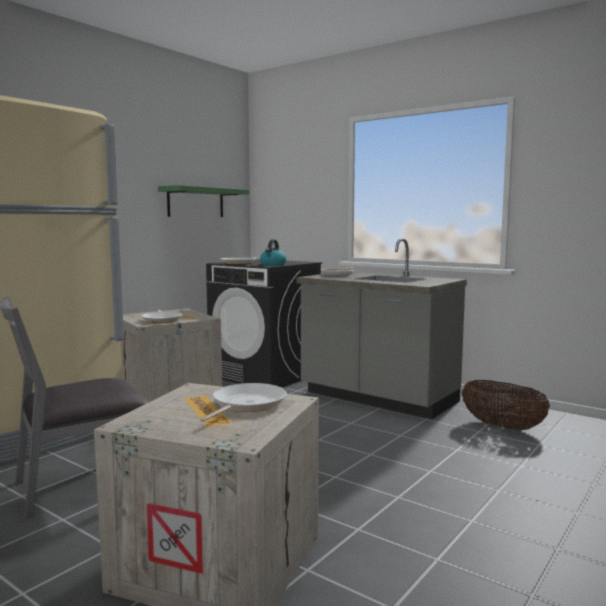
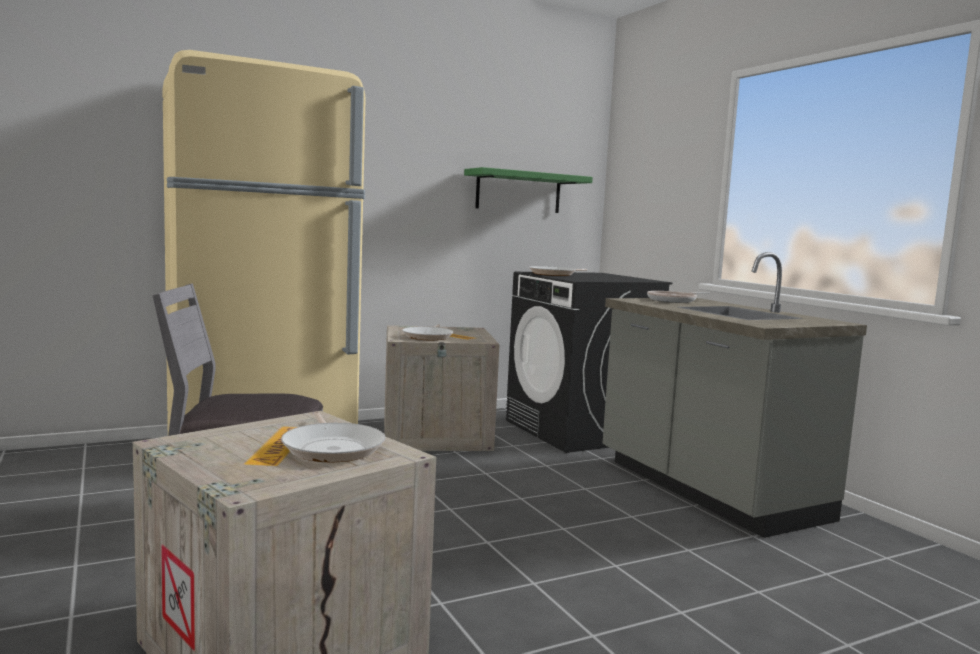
camera: 25 degrees right, 0 degrees up
frying pan [200,383,287,422] -> frying pan turned 105 degrees clockwise [281,411,385,462]
kettle [260,239,287,266] -> none
basket [461,380,550,430] -> none

